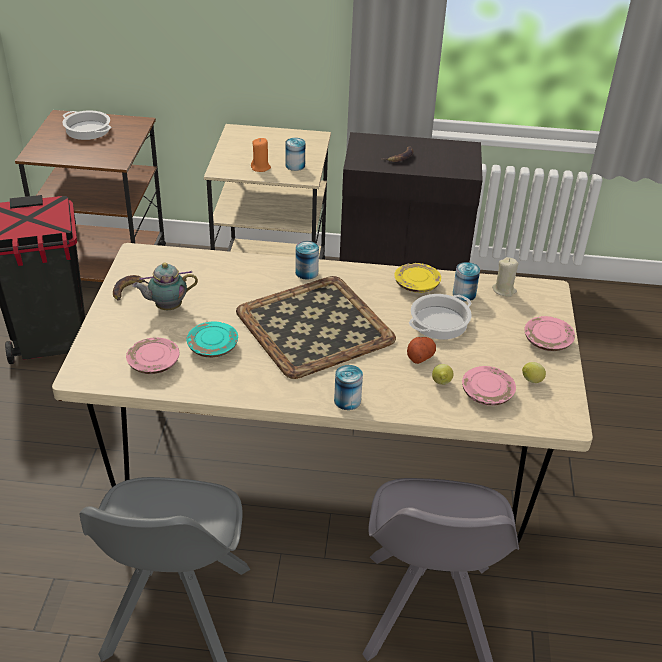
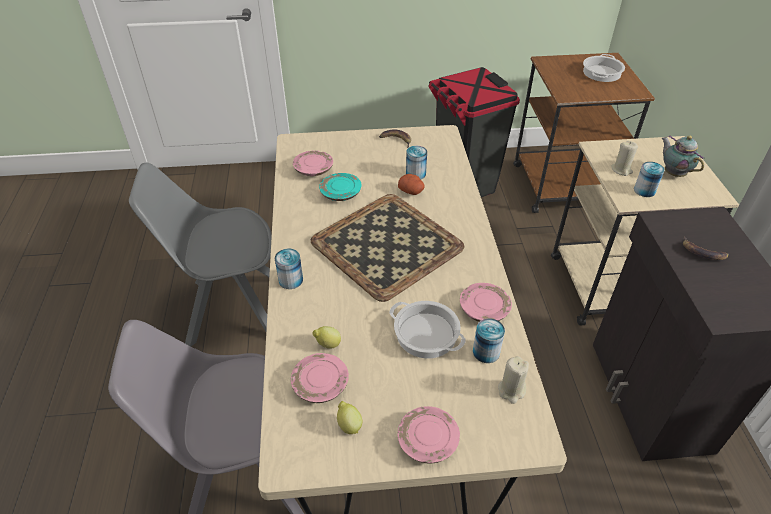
camera: 80 degrees right, 5 degrees up
teapot [132,262,198,310] -> teapot moved to [662,136,704,177]
orange candle [251,138,271,172] -> beige candle [611,141,638,176]
can [295,241,319,280] -> can moved to [406,146,427,179]
yellow plate [394,263,441,293] -> pink plate [460,283,512,322]
potato [407,337,436,364] -> potato moved to [398,174,424,195]

